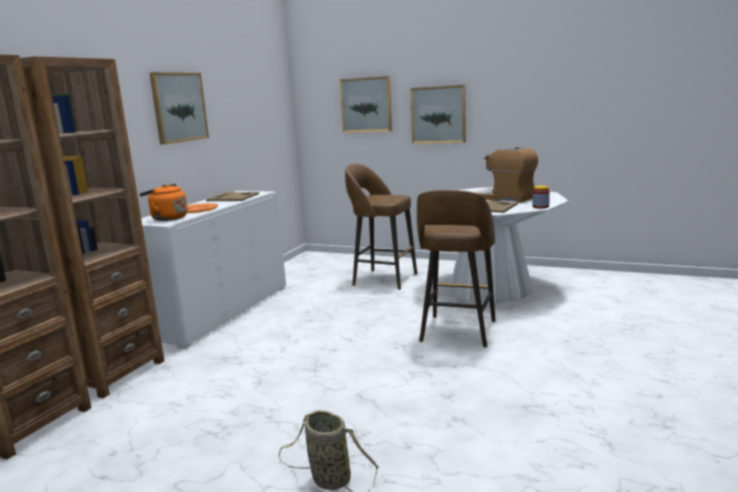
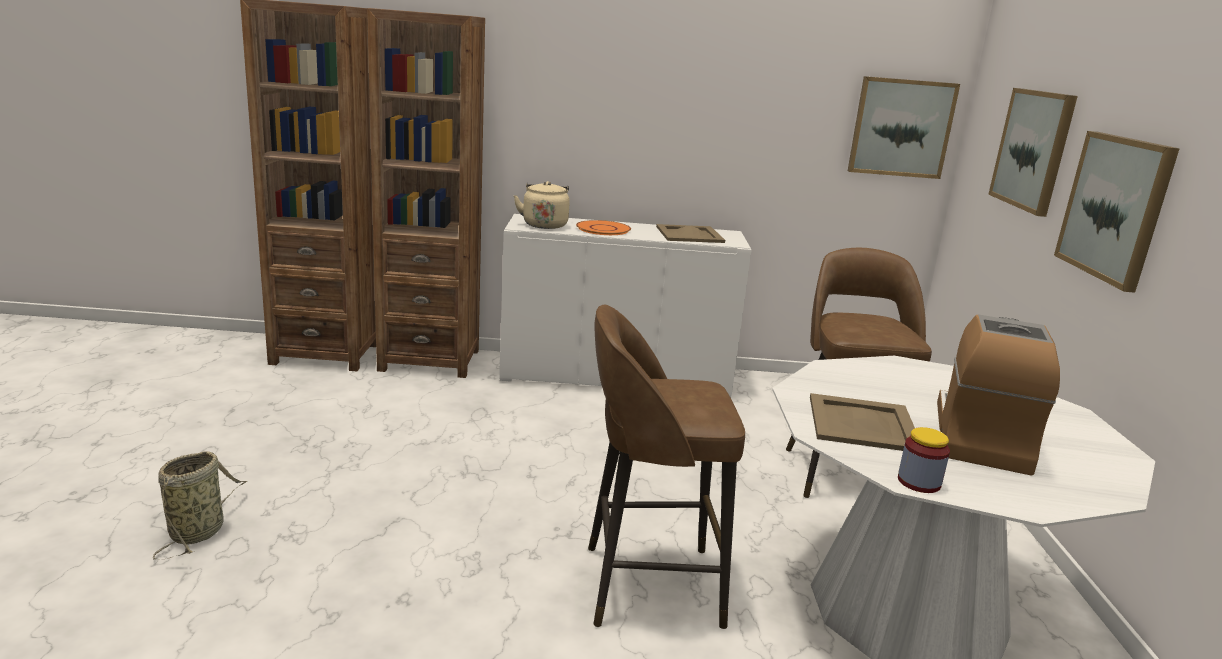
camera: 65 degrees right, 5 degrees up
orange kettle [139,184,187,221] -> beige kettle [514,181,570,229]
picture [149,72,209,145] -> picture moved to [848,76,960,179]

